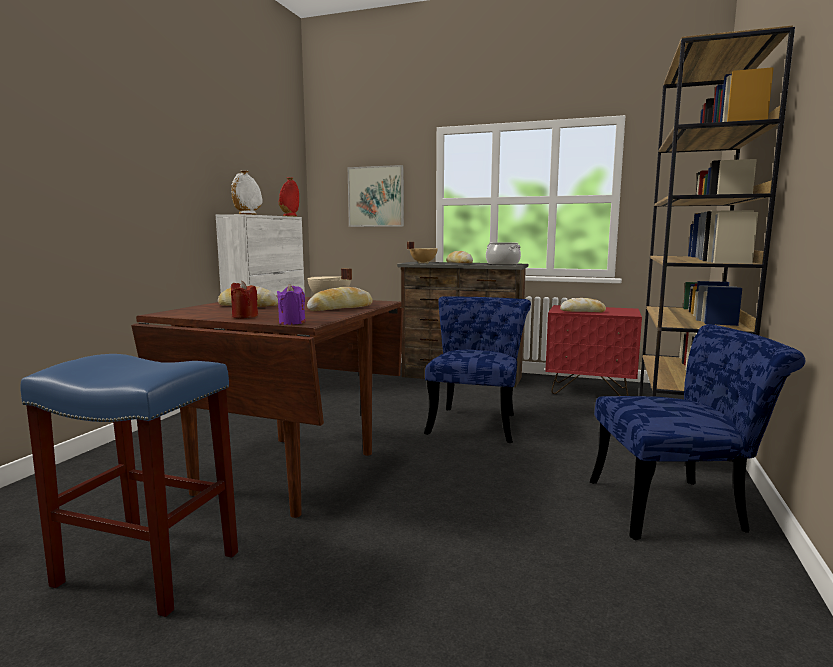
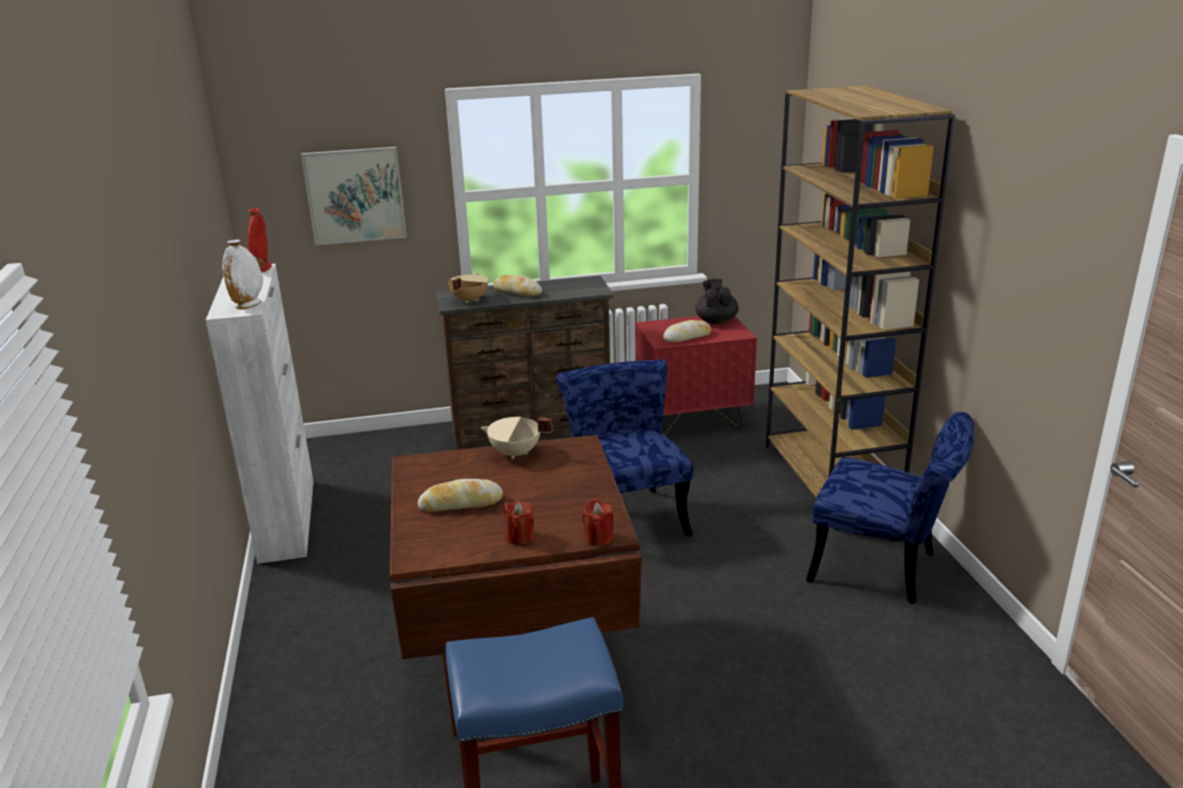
camera: 30 degrees left, 15 degrees up
purple candle [277,284,306,325] -> red candle [582,498,614,546]
bread [307,287,373,311] -> none
cooking pot [486,242,521,265] -> none
blue chair [590,324,805,540] -> blue chair turned 60 degrees clockwise [806,412,974,604]
none -> black teapot [695,279,739,324]

